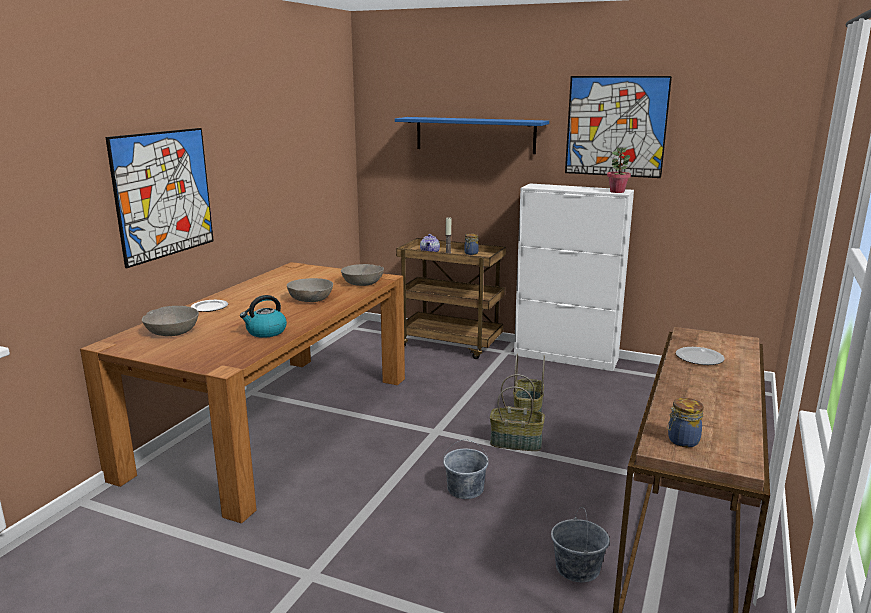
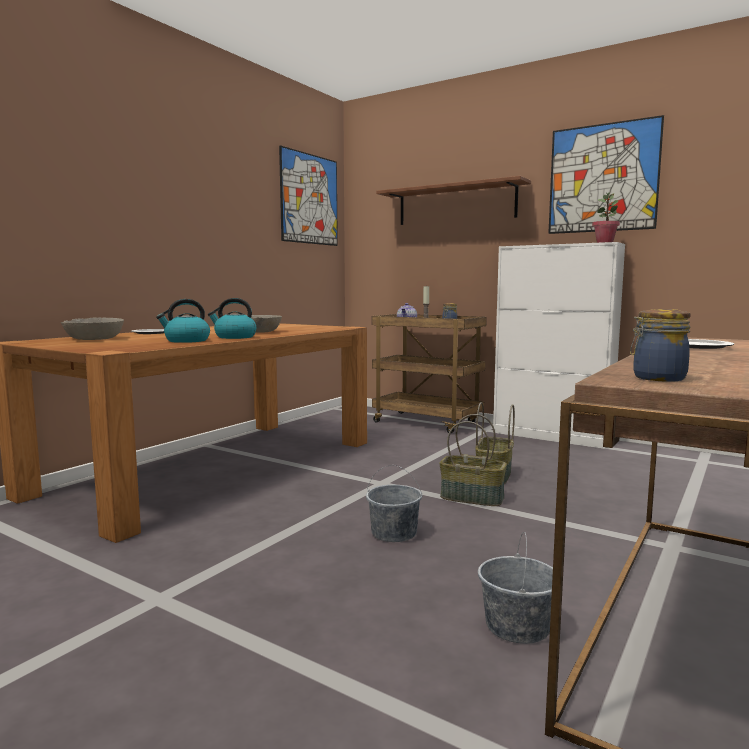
camera: 10 degrees right, 10 degrees down
picture [105,128,214,268] -> picture moved to [279,145,338,246]
grey bowl [341,264,384,286] -> none
blue shelf [395,117,549,154] -> brown shelf [376,176,531,225]
none -> kettle [208,298,256,339]

